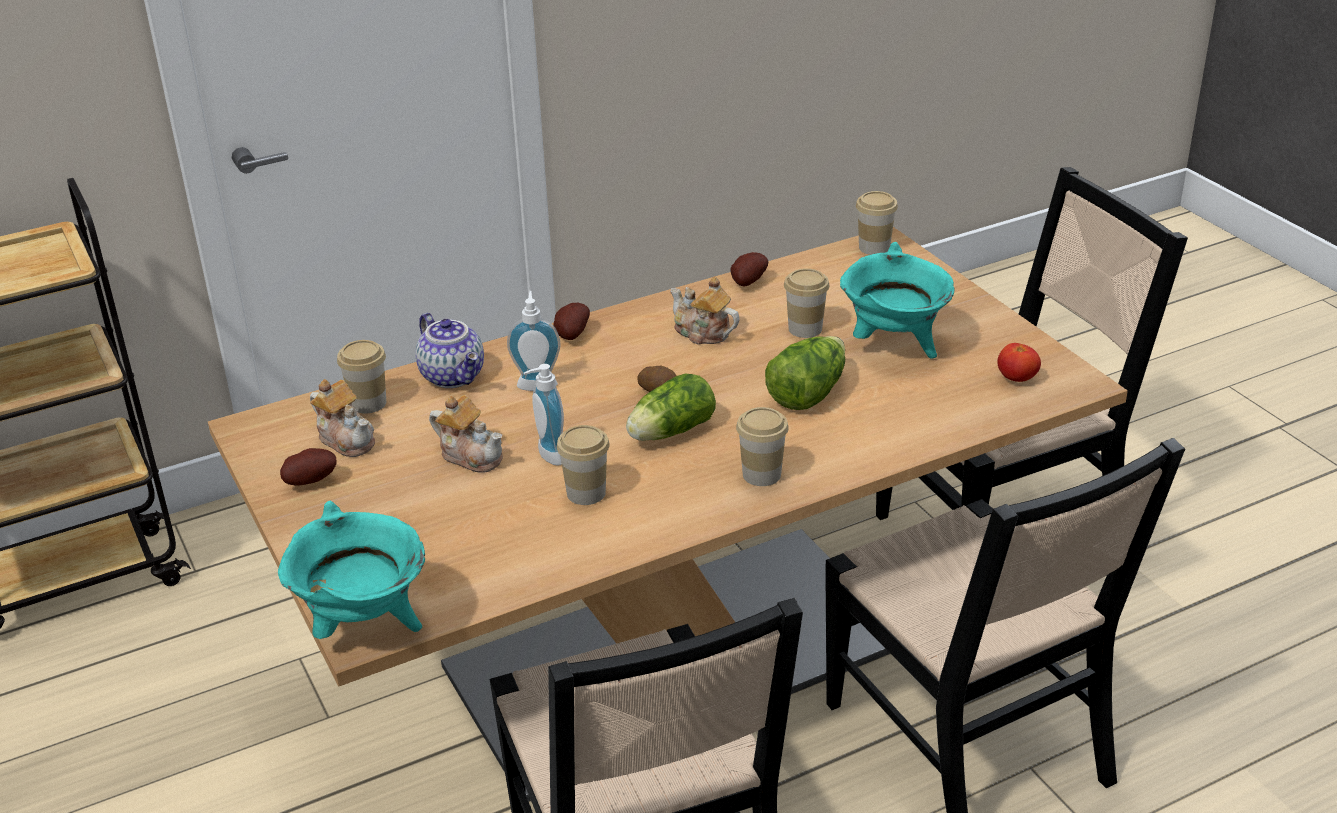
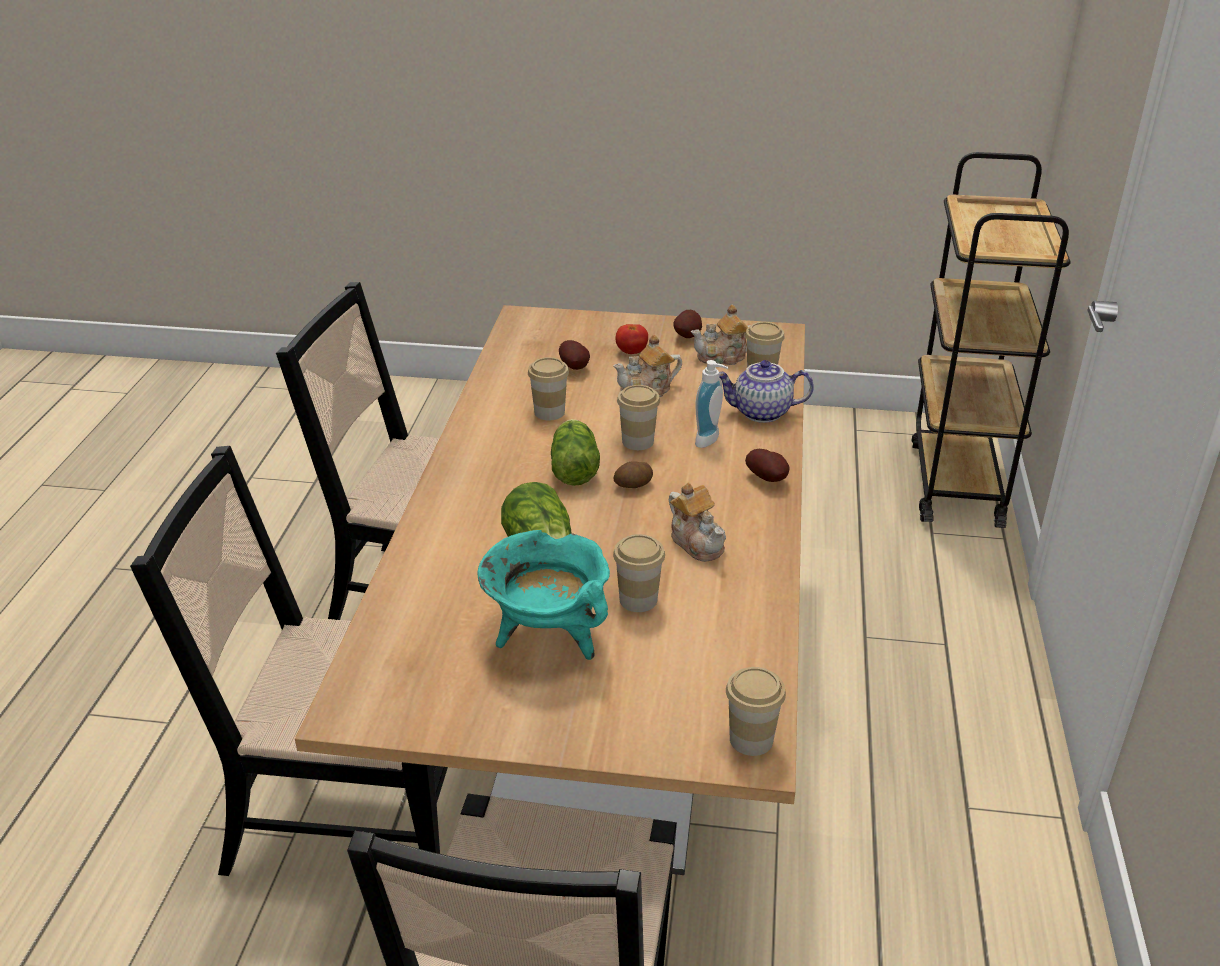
camera: 125 degrees right, 0 degrees up
turquoise cooking pot [278,501,425,639] -> none
soap dispenser [524,364,564,466] -> none
teapot [670,276,740,345] -> teapot turned 75 degrees clockwise [669,482,726,562]
potato [730,252,768,287] -> potato moved to [559,340,590,370]
cup [736,407,789,486] -> cup moved to [617,385,660,450]
tomato [997,343,1041,382] -> tomato moved to [615,324,648,354]

